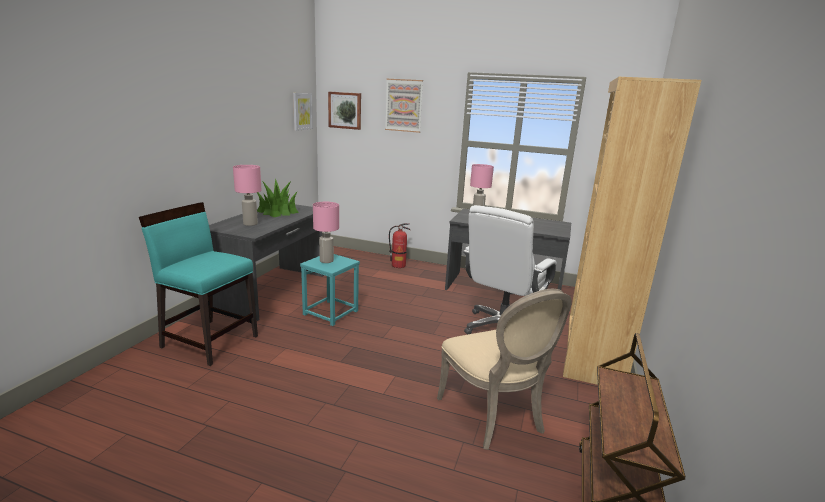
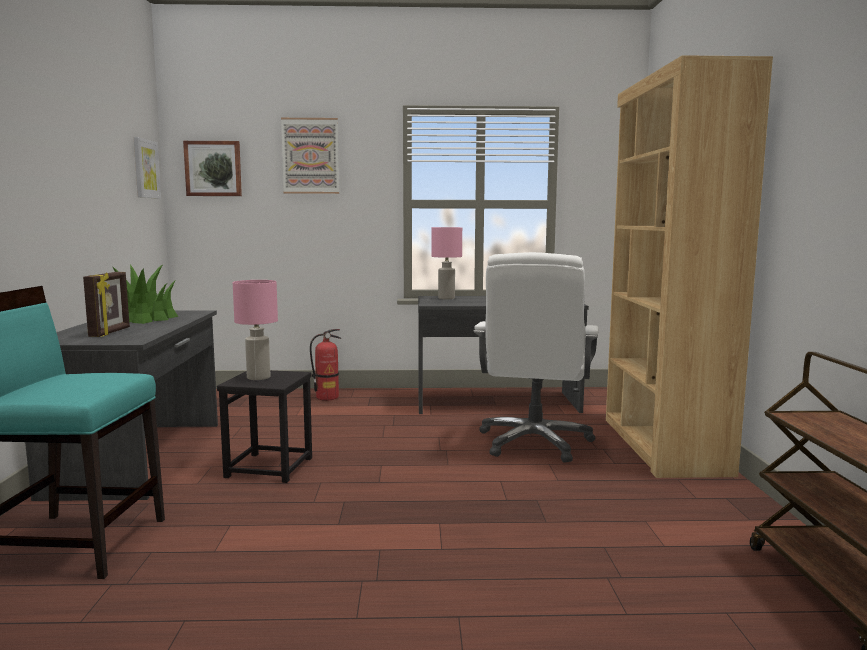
camera: 20 degrees left, 10 degrees down
pink table lamp [233,165,261,226] -> picture frame [83,272,130,337]
turquoise stool [300,254,360,326] -> black stool [217,370,312,483]
beige chair [437,289,572,450] -> none

